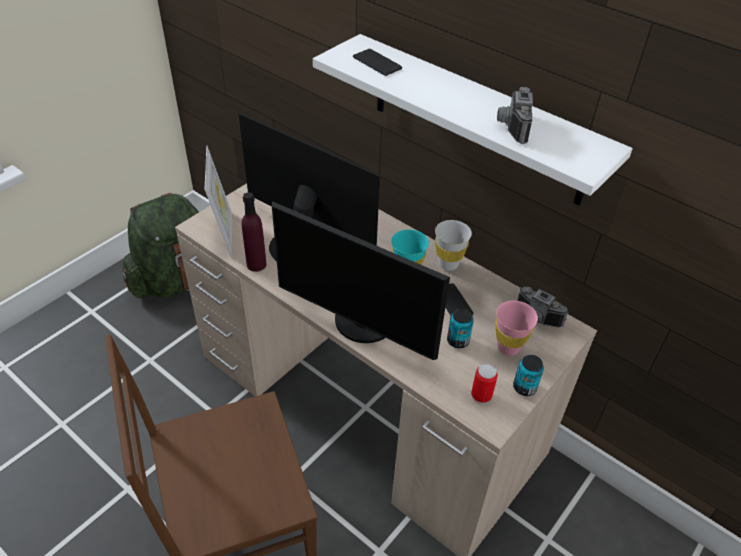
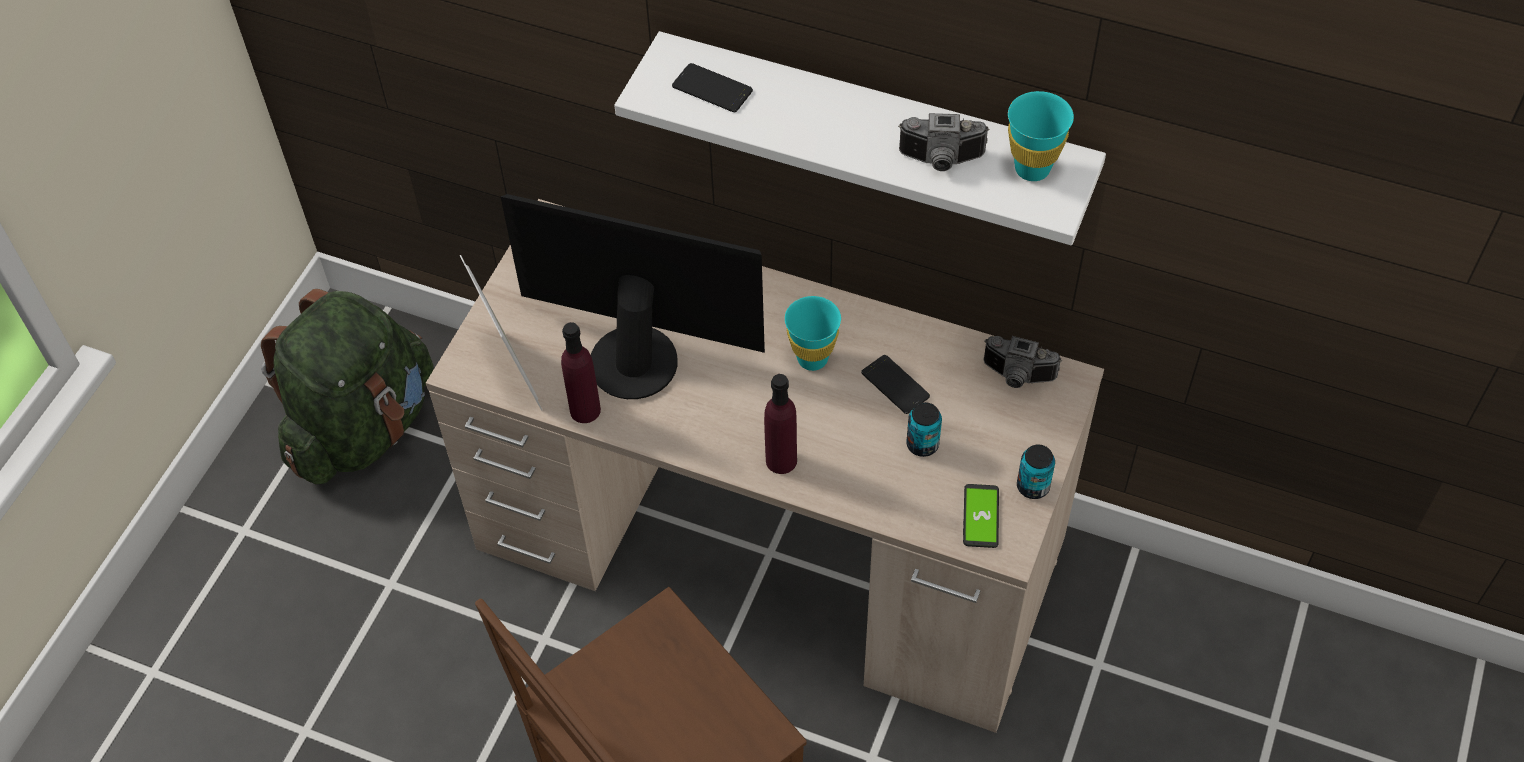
camera: 15 degrees left, 10 degrees up
monitor [272,201,450,360] -> purple bottle [764,374,797,474]
white cup [435,220,472,271] -> none
can [471,364,498,404] -> phone [963,484,999,548]
pink cup [495,301,538,356] -> none
camera [497,87,533,144] -> camera turned 75 degrees counterclockwise [898,113,989,171]
none -> turquoise cup [1008,91,1074,181]

